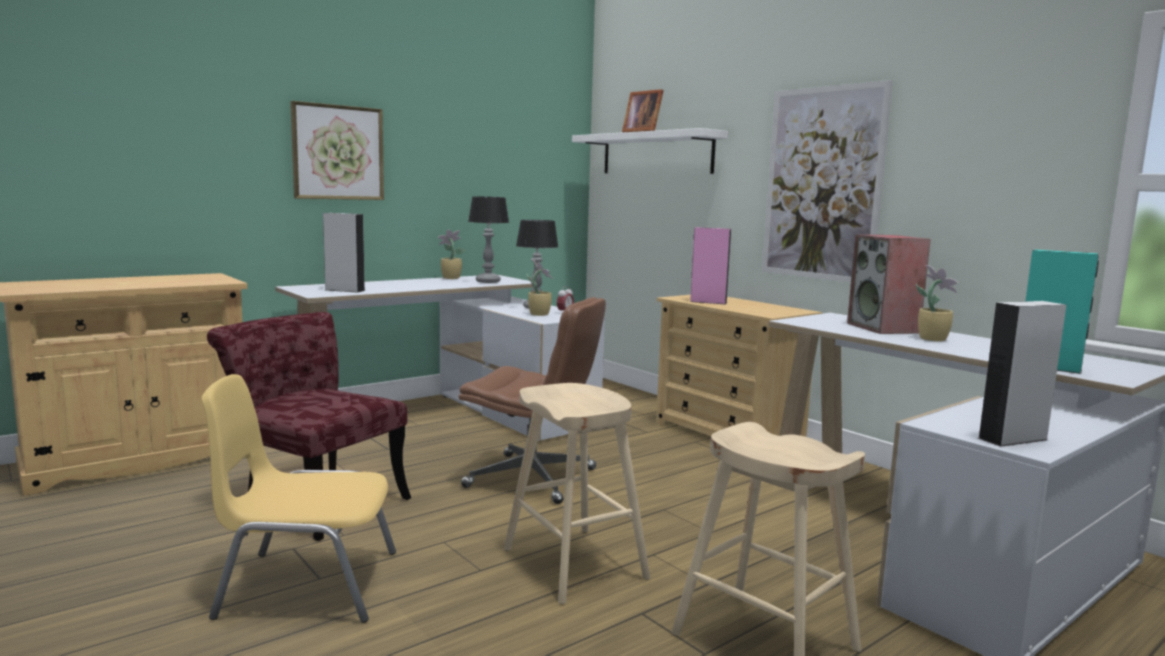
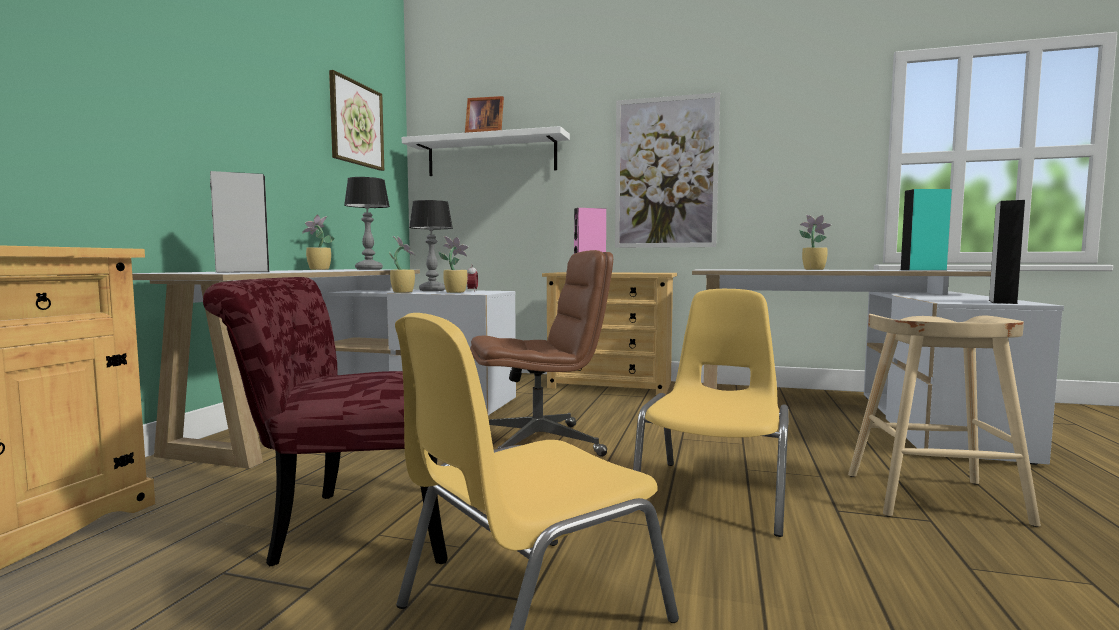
camera: 35 degrees left, 5 degrees down
picture [290,101,384,200] -> picture moved to [329,70,384,171]
beige stool [504,383,650,604] -> yellow chair [633,289,789,537]
speaker [847,234,931,334] -> none
none -> potted plant [389,236,416,293]

